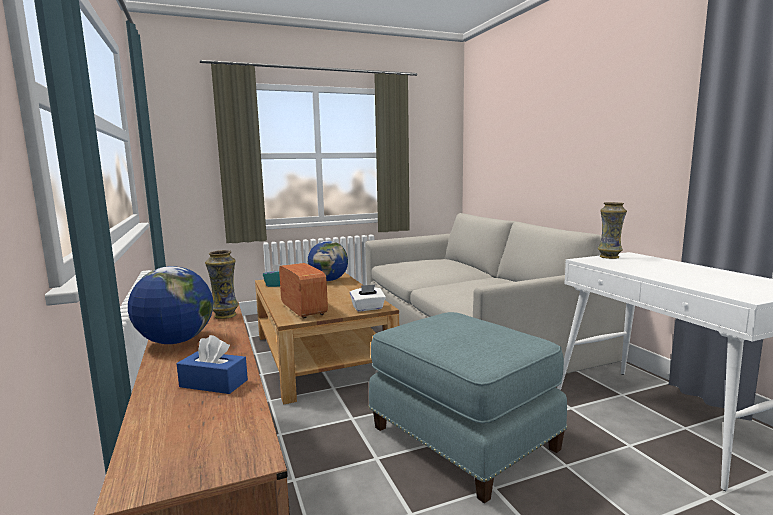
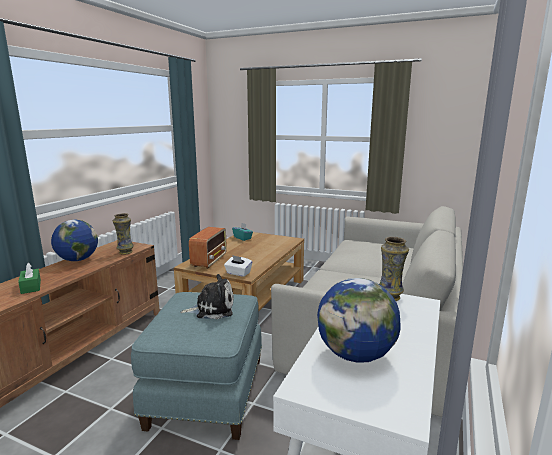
camera: 45 degrees right, 5 degrees up
blue tissue box [176,335,248,394] -> green tissue box [18,263,41,294]
globe [308,241,348,281] -> globe moved to [317,278,401,363]
none -> plush toy [180,274,234,319]

